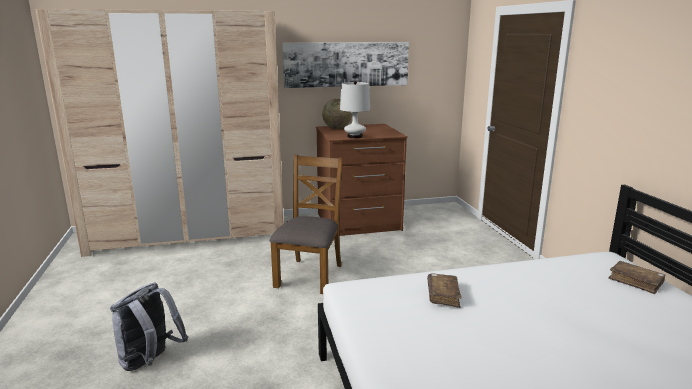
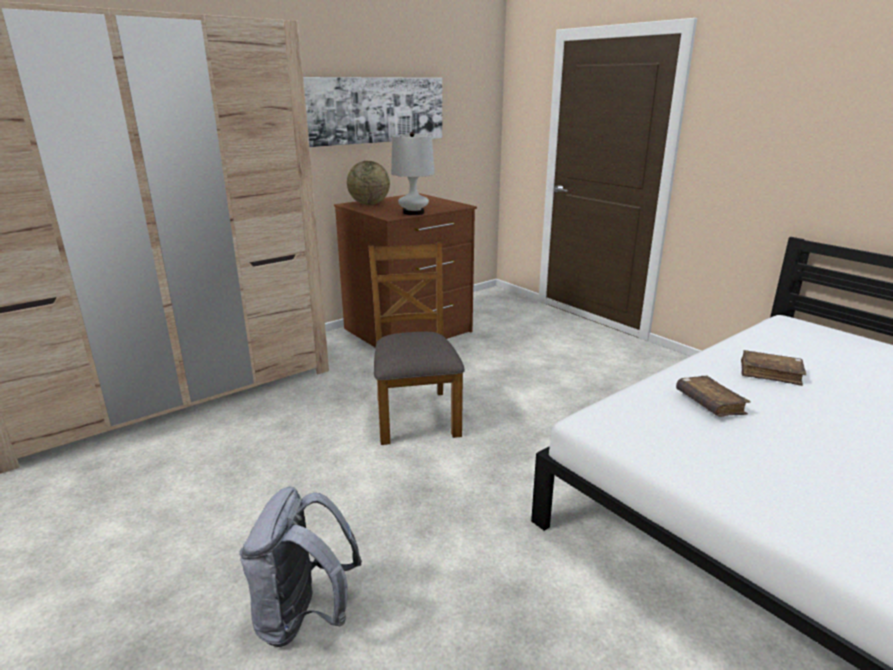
camera: 25 degrees left, 5 degrees up
brown book [608,261,666,294] -> brown book moved to [741,350,806,386]

